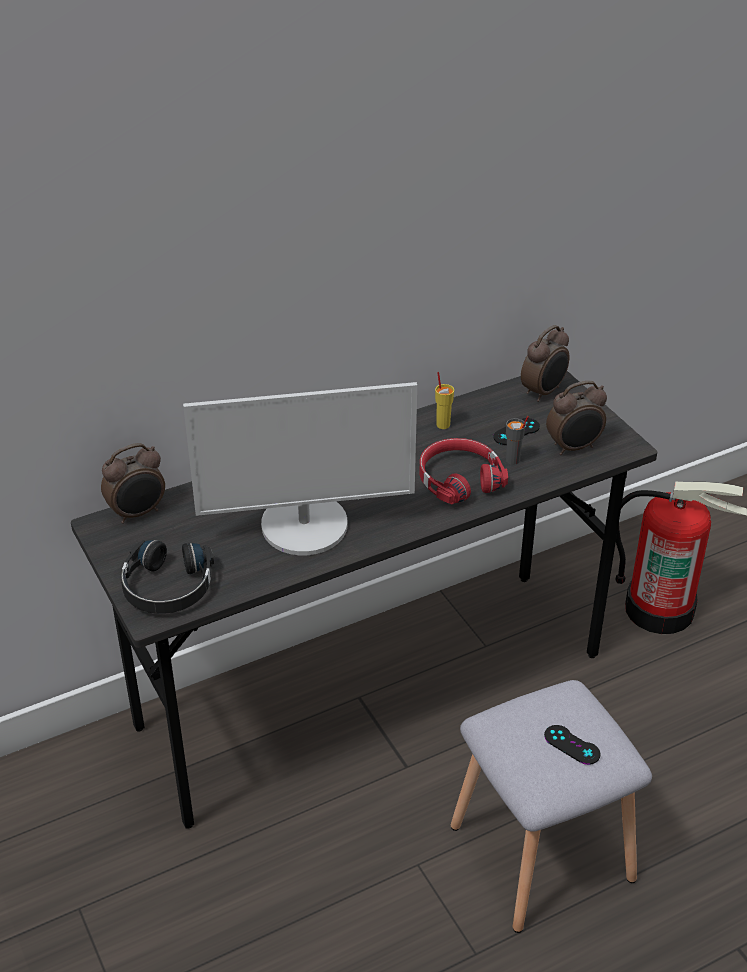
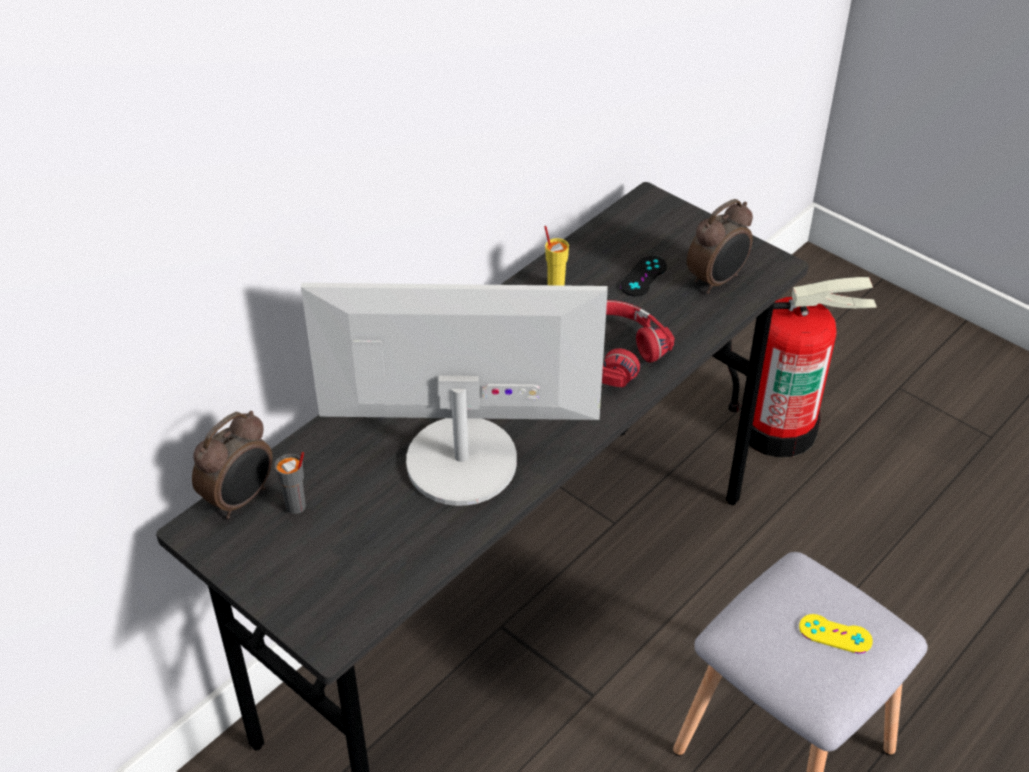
camera: 20 degrees left, 5 degrees up
black headphones [121,540,214,614] -> none
monitor [183,382,417,555] -> monitor turned 150 degrees counterclockwise [301,283,608,506]
grey cup [506,416,529,465] -> grey cup moved to [275,452,306,514]
alarm clock [521,325,569,402] -> none
black game controller [544,725,601,765] -> yellow game controller [799,614,873,654]

